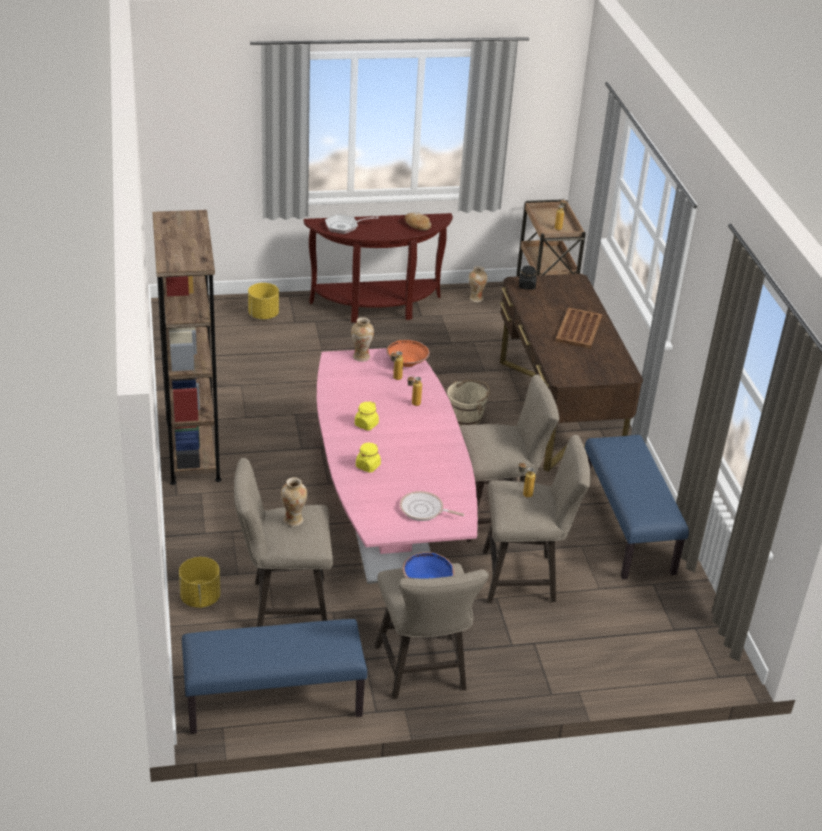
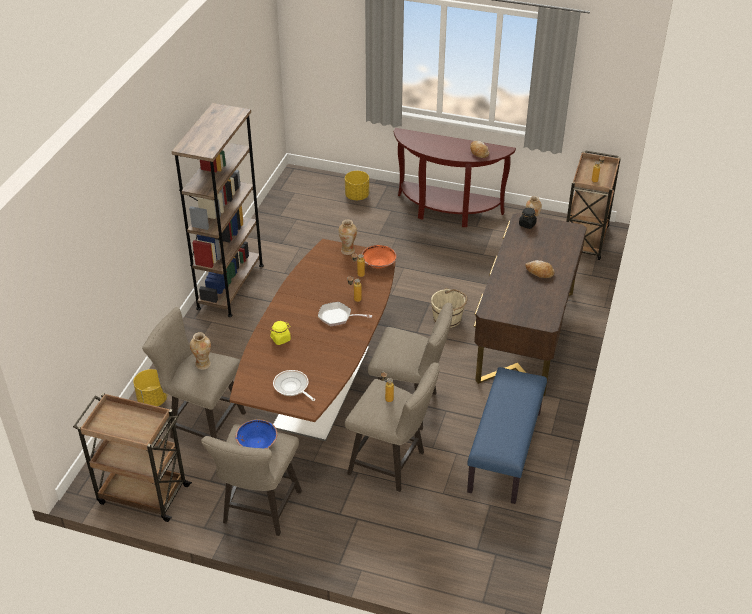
camera: 30 degrees right, 5 degrees up
blue bench [182,619,367,734] -> brown cart [73,393,192,522]
pink dining table [317,348,478,584] -> brown dining table [230,239,396,441]
frying pan [325,214,379,234] -> frying pan moved to [318,302,372,326]
yellow jar [355,401,379,431] -> none
brown tray [555,307,602,349] -> bread [525,260,555,278]

